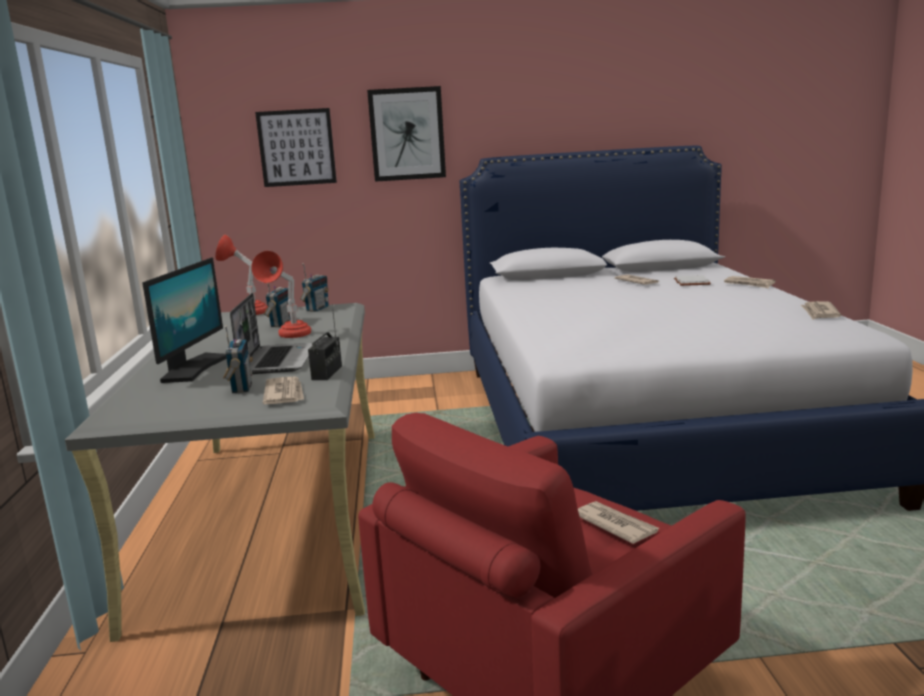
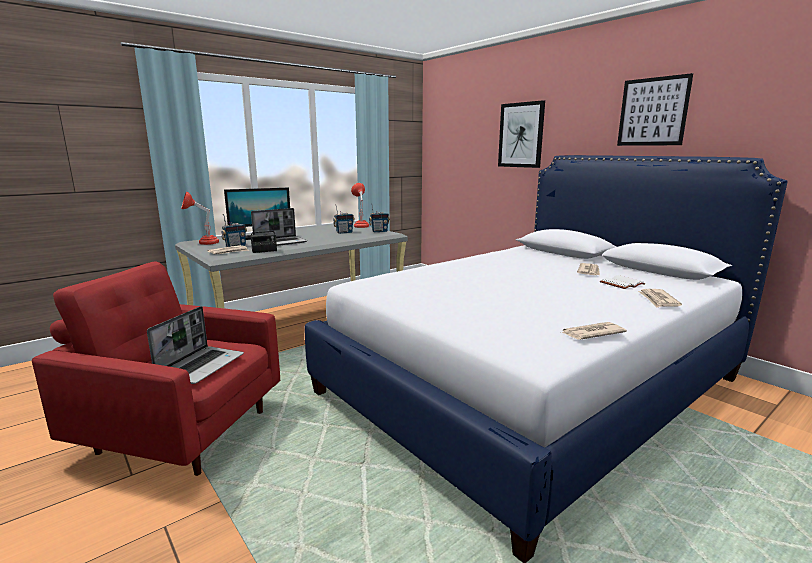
camera: 55 degrees right, 0 degrees up
red table lamp [251,251,311,338] -> red table lamp moved to [181,191,219,245]
picture [255,108,337,187] -> picture moved to [617,73,693,146]
newspaper [578,501,659,544] -> laptop [147,306,244,384]

